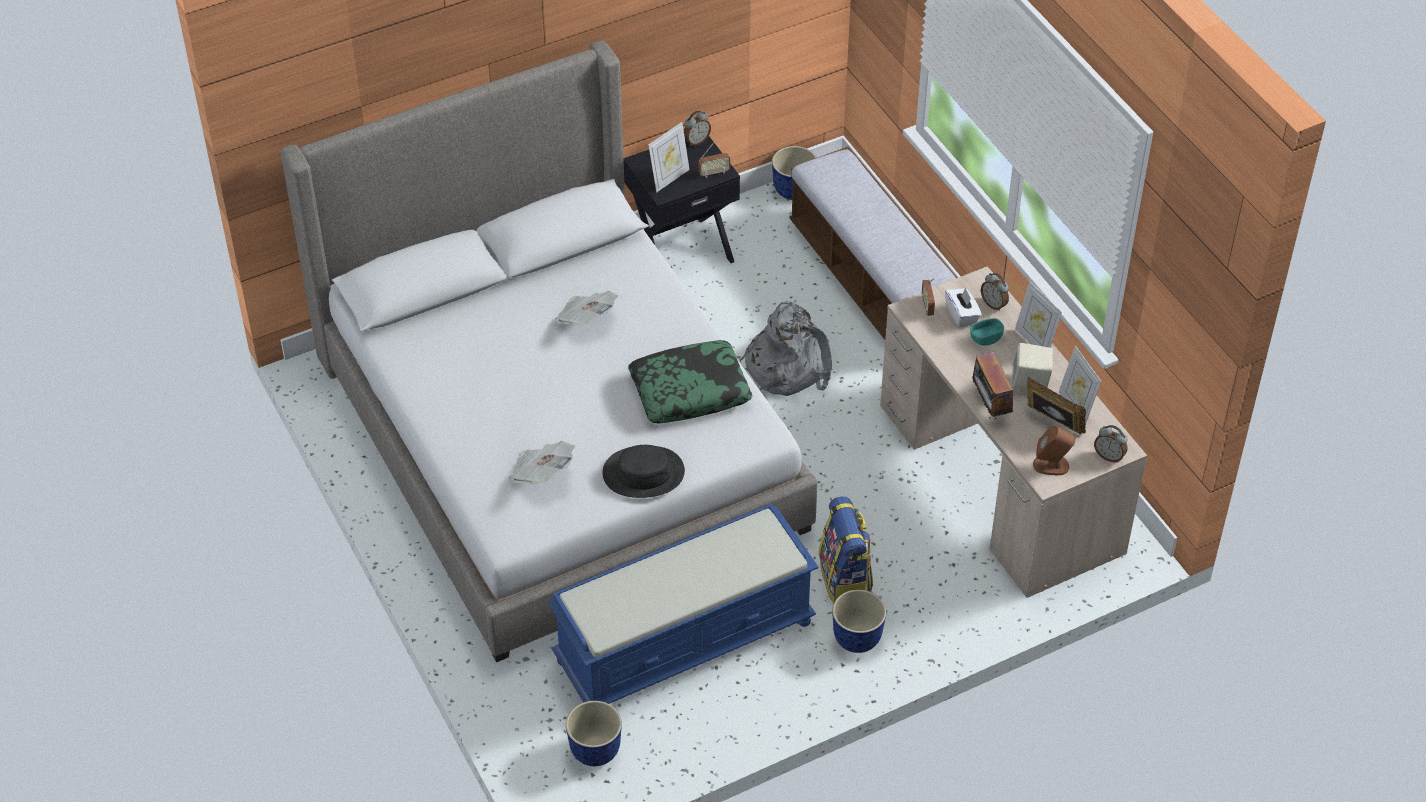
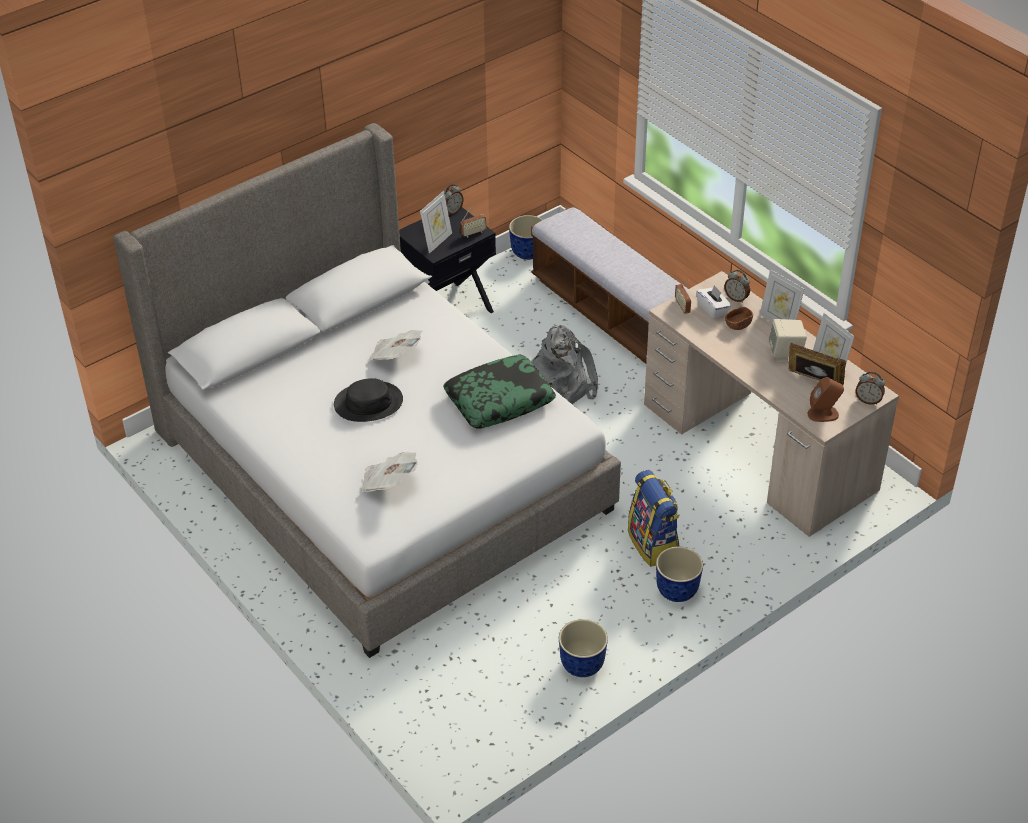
camera: 10 degrees left, 5 degrees down
blue bench [547,503,819,704] -> none
planter [566,701,622,766] -> planter moved to [559,619,608,677]
black hat [602,445,685,498] -> black hat moved to [334,378,403,422]
turquoise bowl [970,318,1004,346] -> brown bowl [725,307,753,330]
radio [972,352,1017,420] -> none

